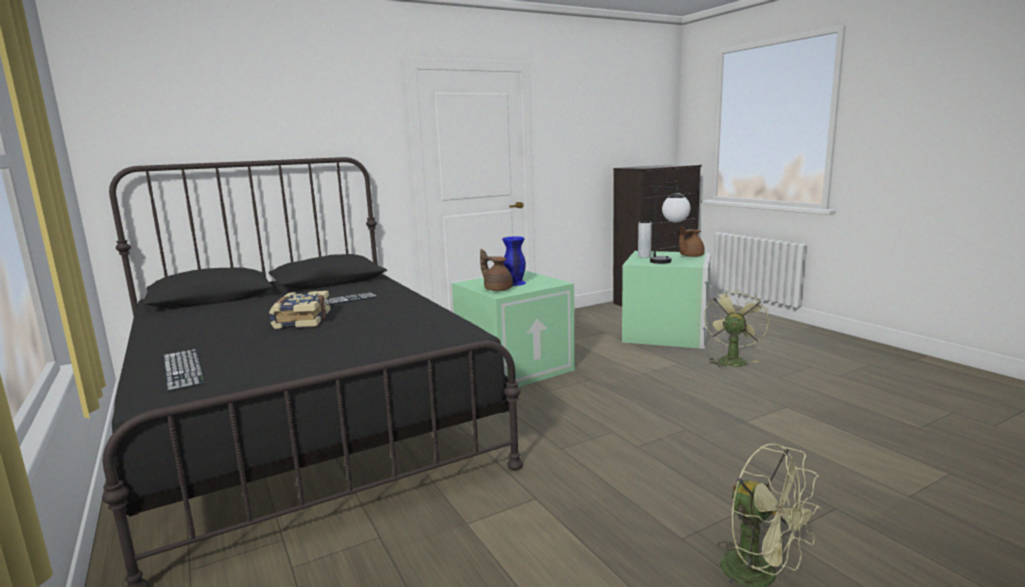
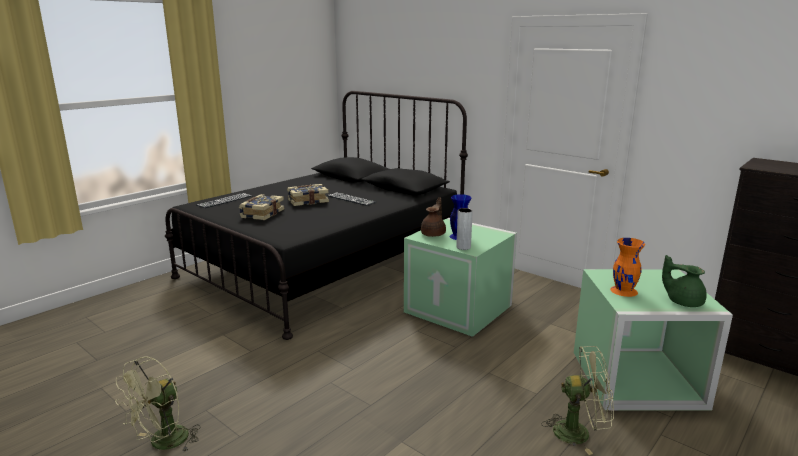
camera: 70 degrees right, 5 degrees up
grey vase [638,221,652,258] -> grey vase moved to [456,208,473,250]
table lamp [649,186,690,264] -> orange vase [610,238,645,297]
brown teapot [679,226,705,257] -> green teapot [662,255,707,307]
none -> book [239,194,284,220]

